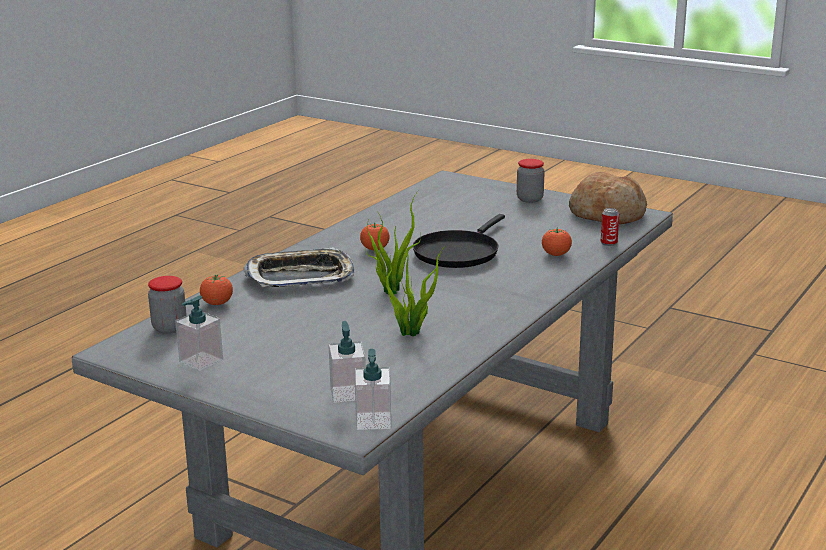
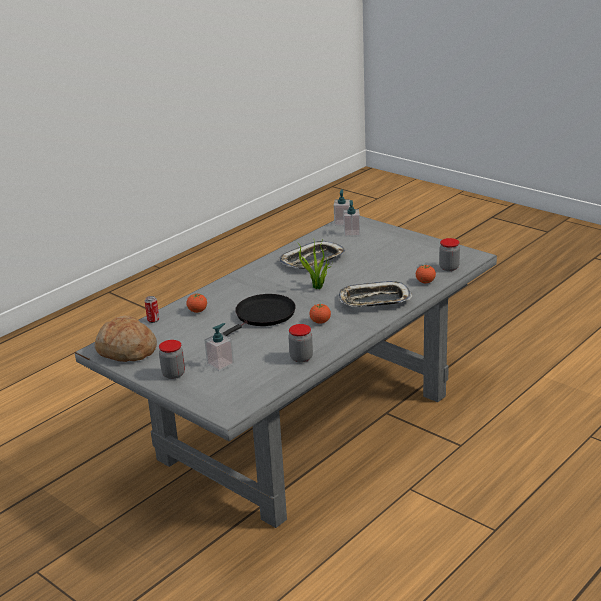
camera: 170 degrees left, 5 degrees up
soap dispenser [175,296,223,371] -> soap dispenser moved to [204,323,234,371]
potted plant [386,243,443,337] -> tray [279,241,346,269]
none -> jar [288,324,313,363]

